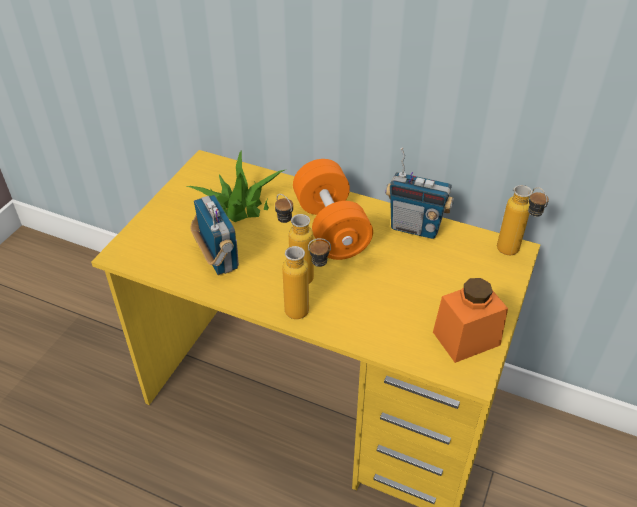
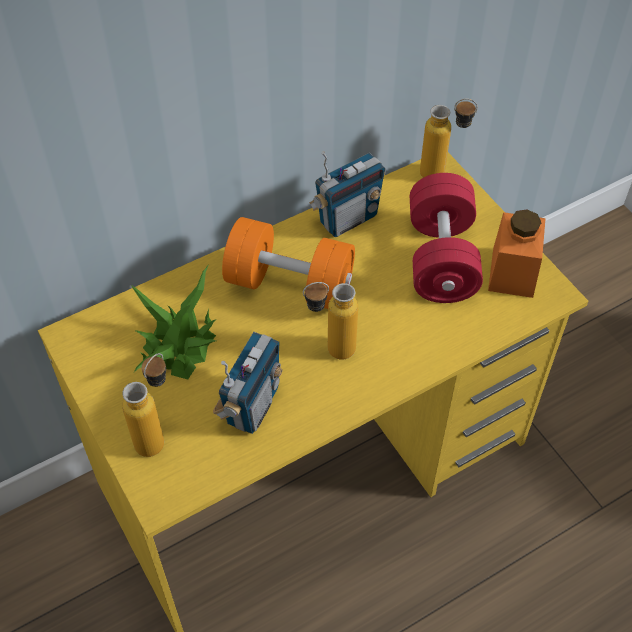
camera: 55 degrees left, 10 degrees up
radio [190,195,239,275] -> radio turned 105 degrees clockwise [213,332,282,434]
bottle [282,238,331,319] -> bottle moved to [122,353,166,457]
none -> red dumbbell [410,173,483,303]

